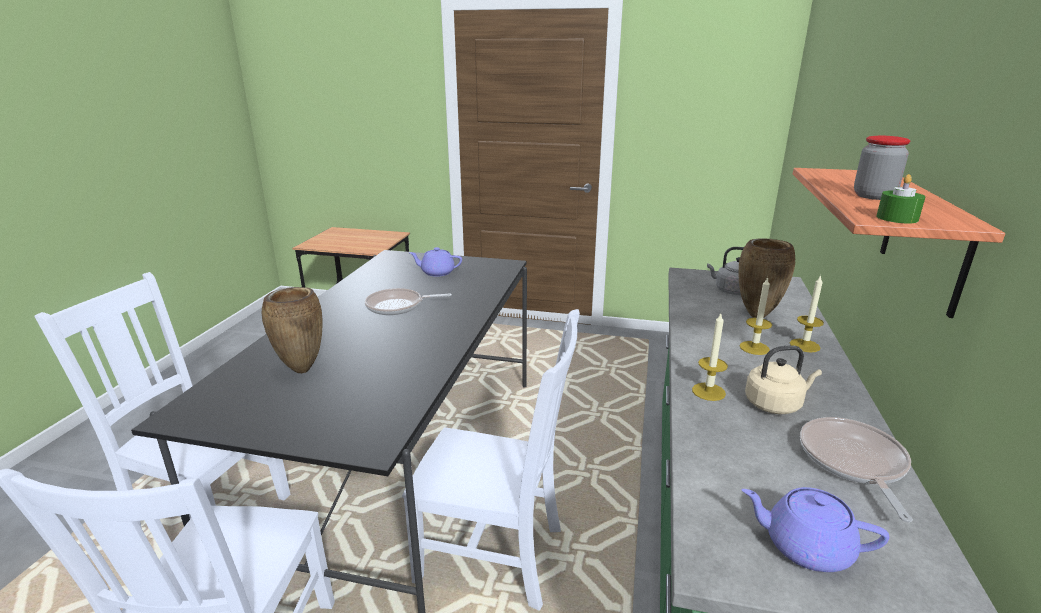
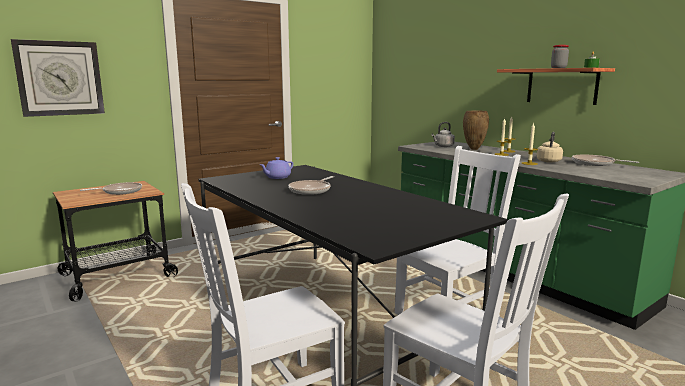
camera: 50 degrees left, 10 degrees down
brown vase [261,287,323,373] -> none
purple teapot [742,487,889,572] -> none
none -> wall clock [11,39,105,117]
none -> frying pan [80,182,142,195]

